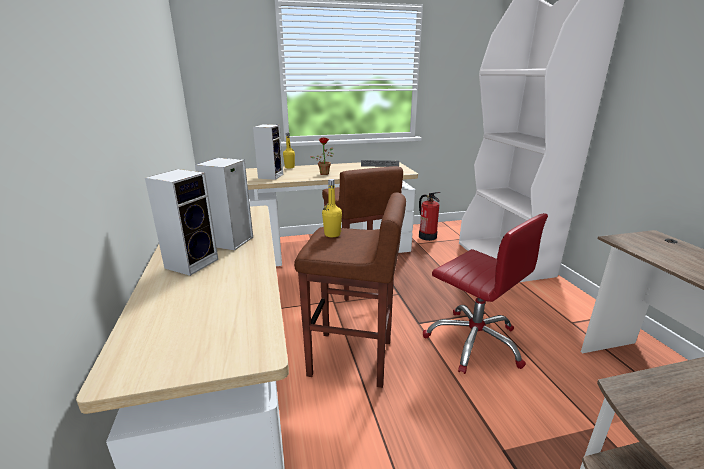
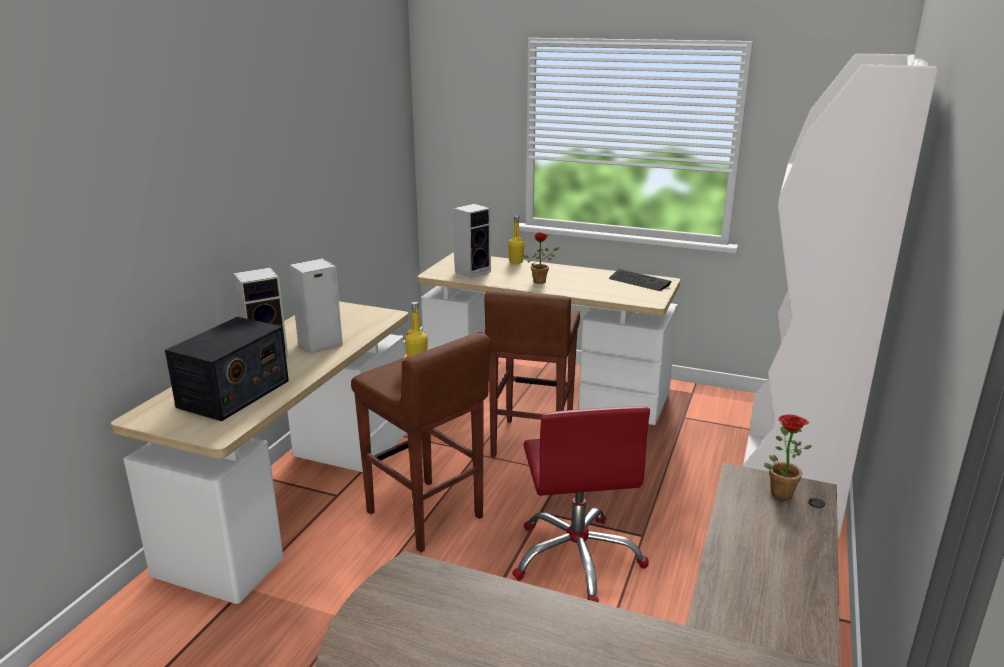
camera: 35 degrees right, 0 degrees up
fire extinguisher [419,192,440,241] -> none
none -> radio [165,317,289,421]
none -> potted plant [764,414,812,500]

